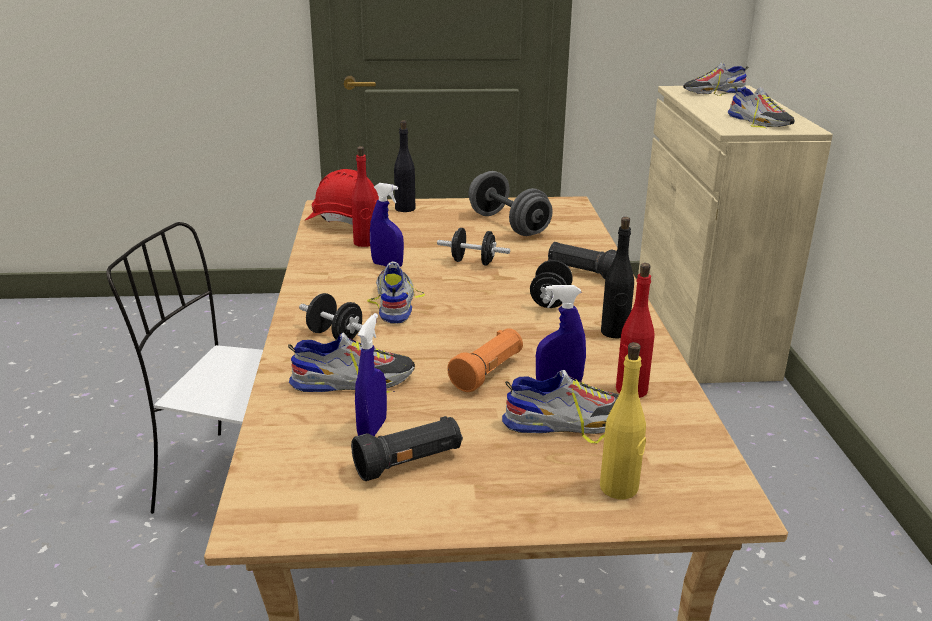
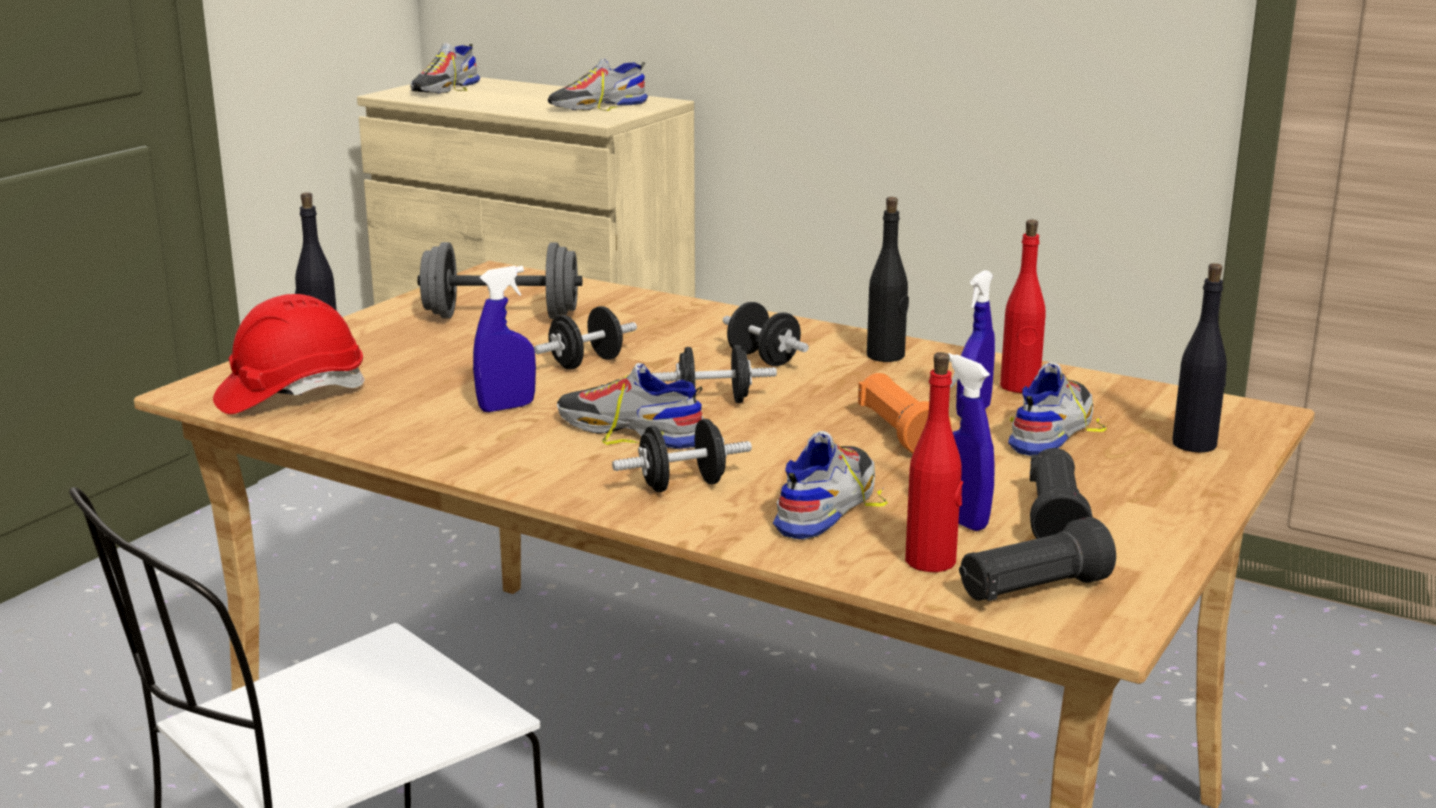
camera: 55 degrees left, 5 degrees down
red bottle [352,146,375,247] -> red bottle moved to [905,352,963,572]
black flashlight [548,242,617,279] -> black flashlight moved to [959,517,1116,601]
yellow bottle [600,342,646,499] -> black bottle [1172,263,1227,453]
shoe [728,87,795,129] -> shoe turned 150 degrees clockwise [547,58,648,111]
none -> black dumbbell [651,345,777,403]

